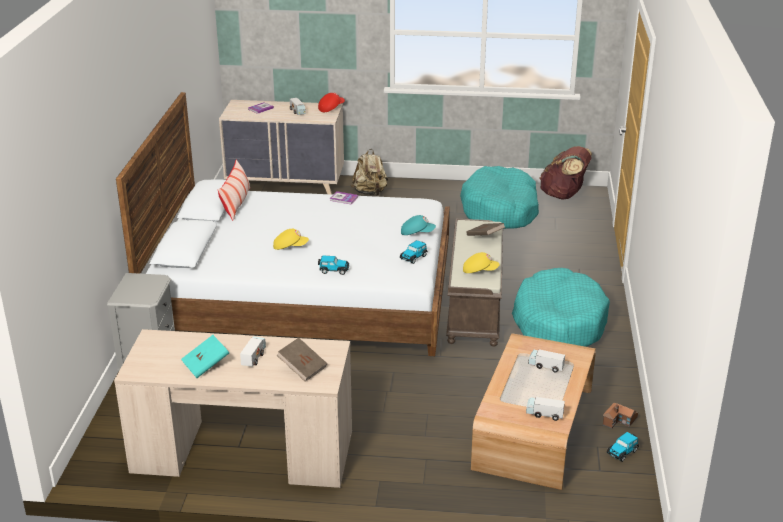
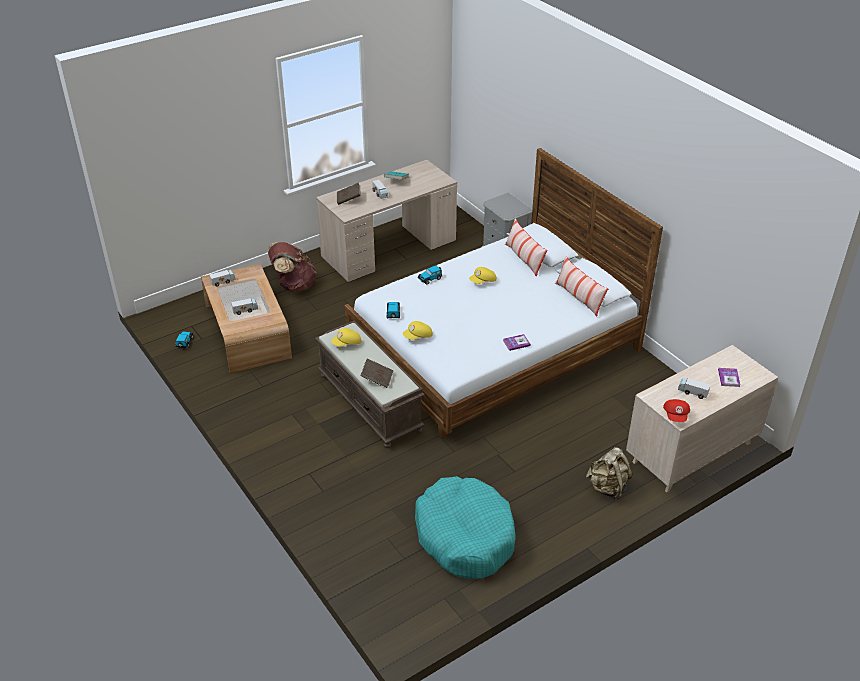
camera: 140 degrees right, 10 degrees up
turquoise cap [401,215,436,235] -> yellow cap [403,321,433,340]
turquoise dog bed [512,268,610,347] -> none
brown backpack [540,146,592,200] -> brown backpack moved to [268,242,317,292]
toy house [603,403,638,429] -> none
none -> pillow [505,218,548,277]

